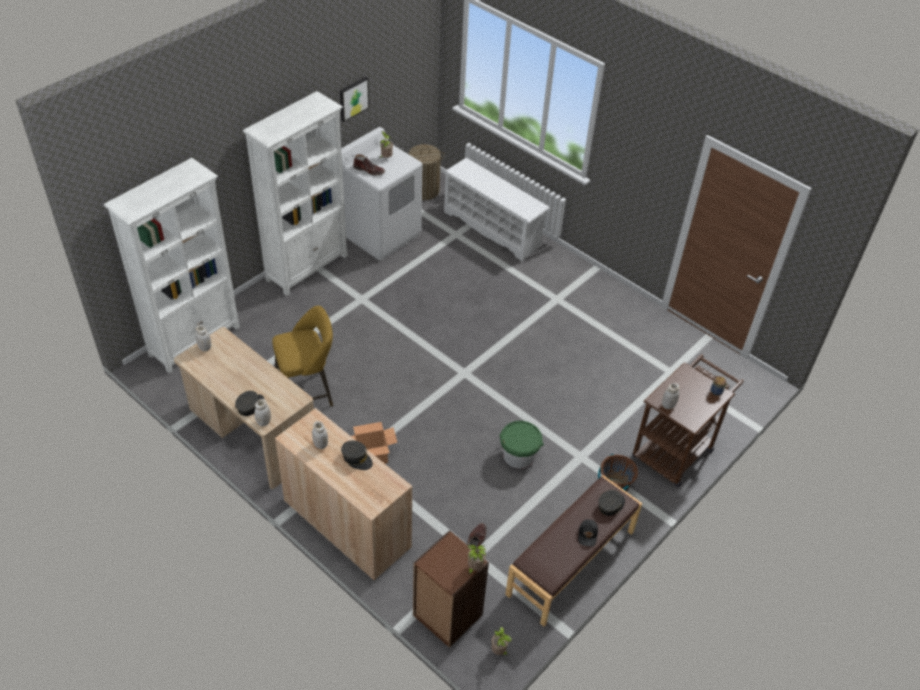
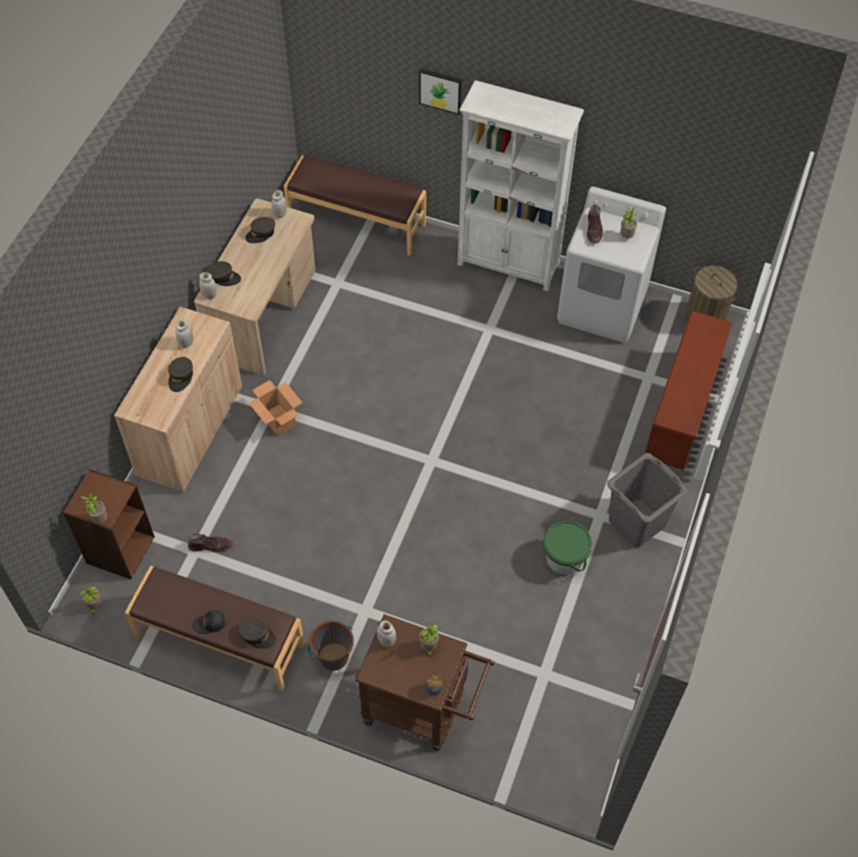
camera: 70 degrees right, 10 degrees up
white bookcase [104,158,240,373] -> brown bench [284,155,426,256]
yellow stool [272,306,333,407] -> none
picture [340,77,369,122] -> picture moved to [419,68,462,115]
white shoe rack [444,158,550,262] -> brown shoe rack [645,310,733,470]
green bucket [499,421,544,469] -> green bucket moved to [543,521,592,575]
none -> grey cap [245,217,275,243]
none -> potted plant [419,623,439,657]
none -> grey laundry basket [607,453,688,547]

